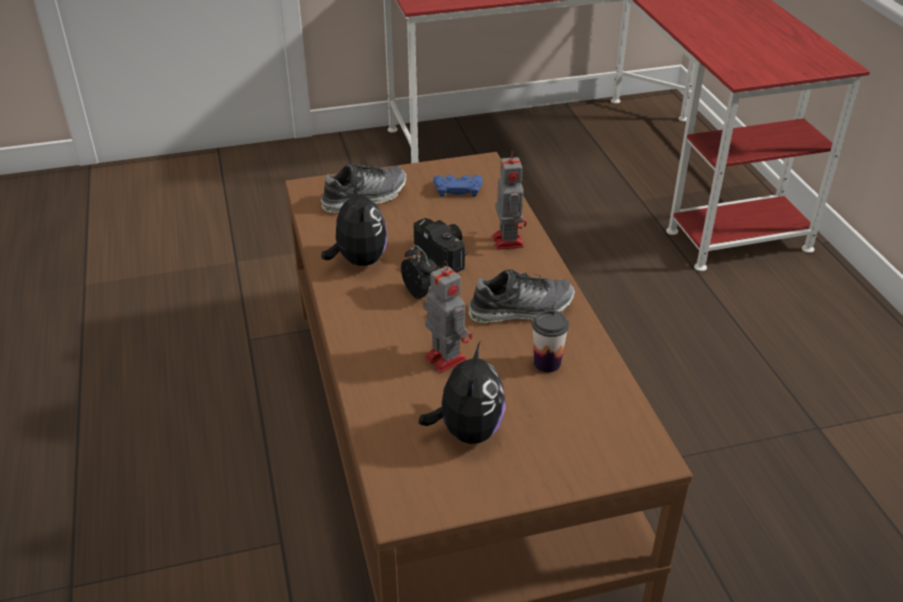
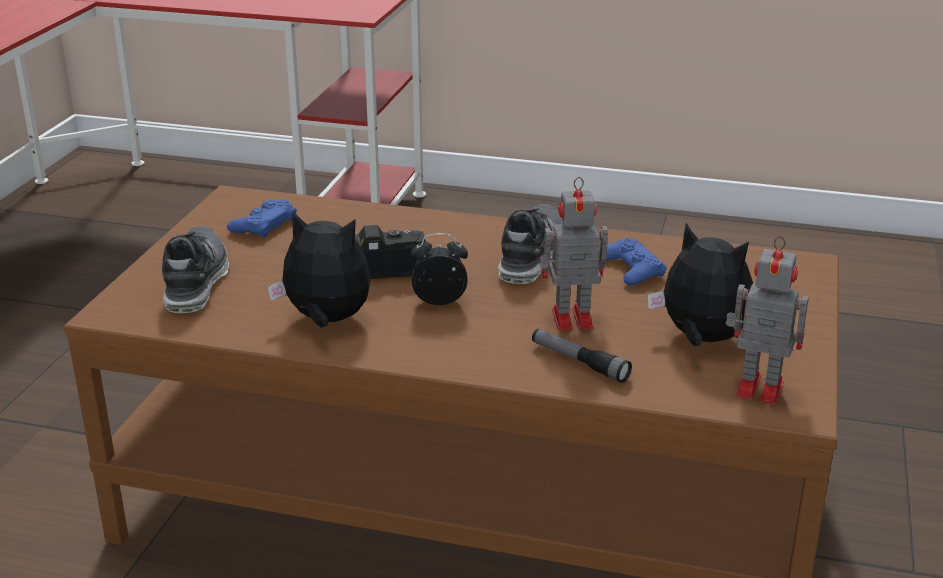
camera: 60 degrees left, 10 degrees down
toy robot [492,150,527,250] -> toy robot moved to [726,236,809,404]
cup [532,310,569,373] -> blue game controller [599,238,667,285]
none -> flashlight [532,329,632,383]

